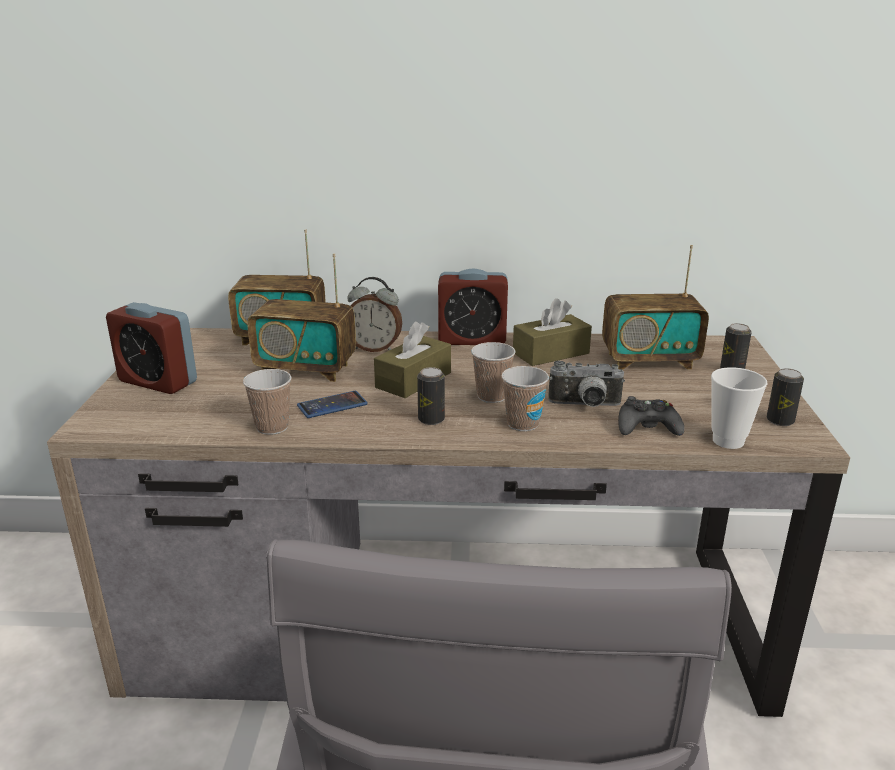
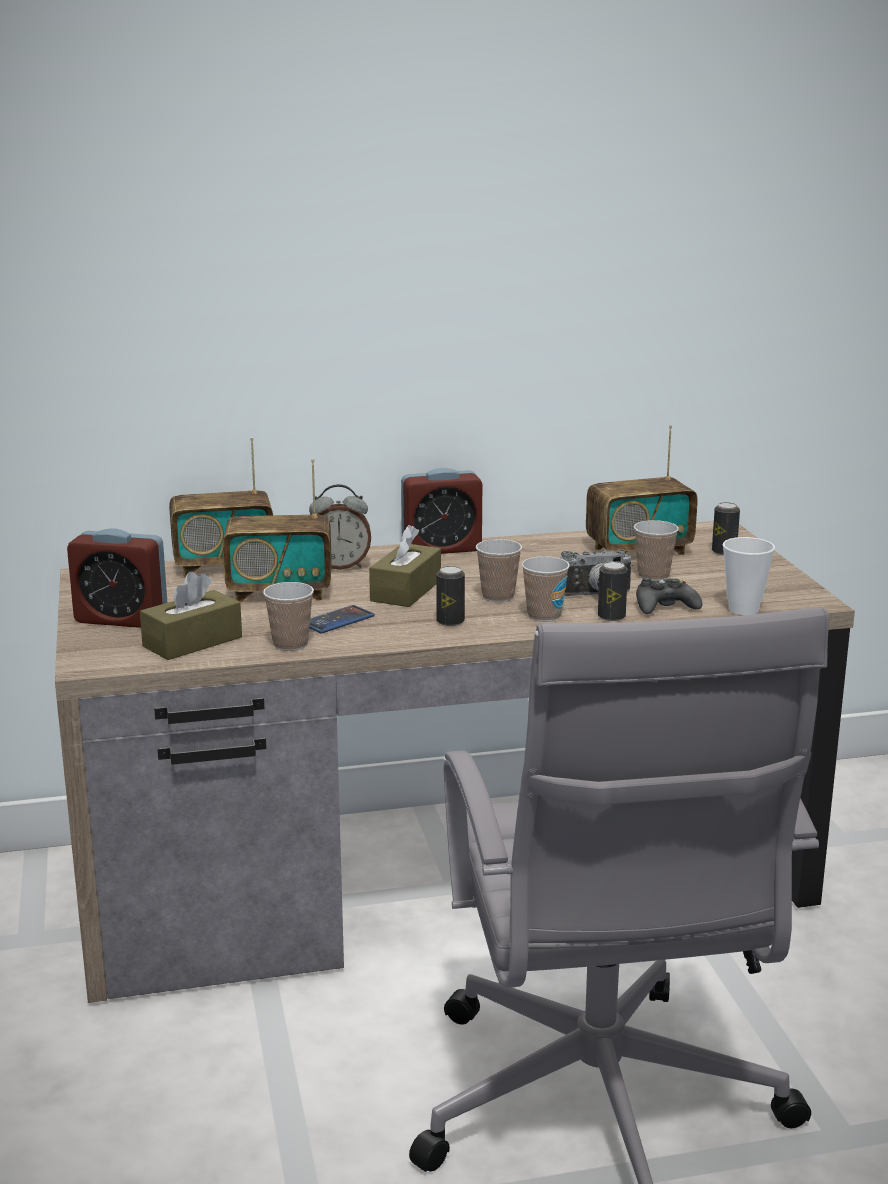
camera: 15 degrees left, 5 degrees down
brown tissue box [513,298,592,366] -> brown tissue box moved to [140,571,242,660]
can [767,368,804,426] -> can moved to [598,561,628,621]
none -> cup [634,520,679,581]

